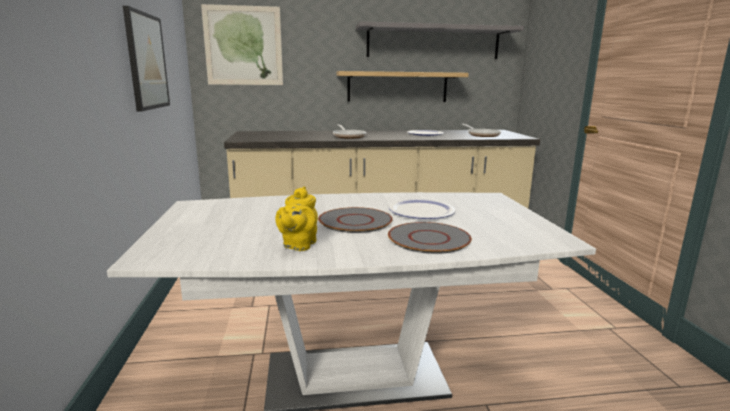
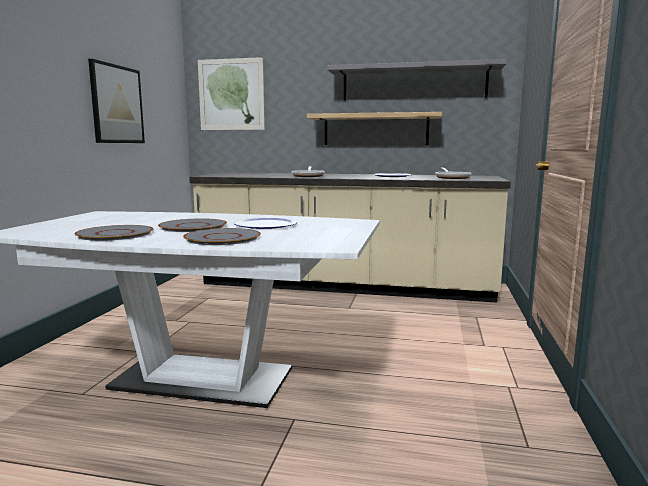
camera: 20 degrees right, 5 degrees down
yellow teapot [276,187,318,251] -> grey plate [74,225,153,241]

